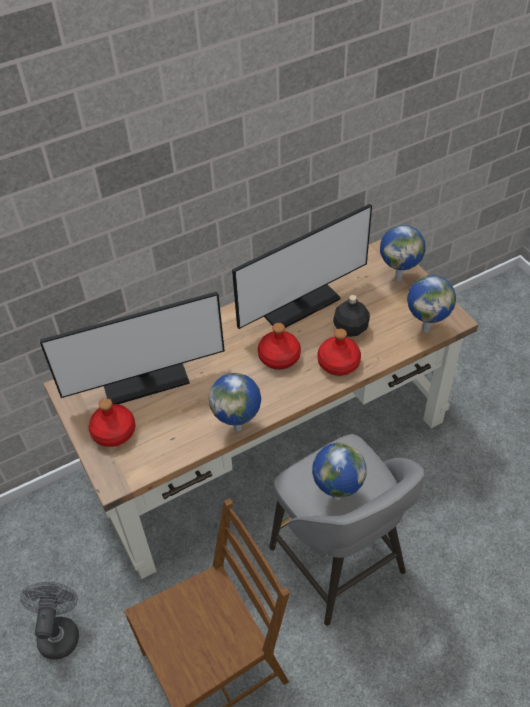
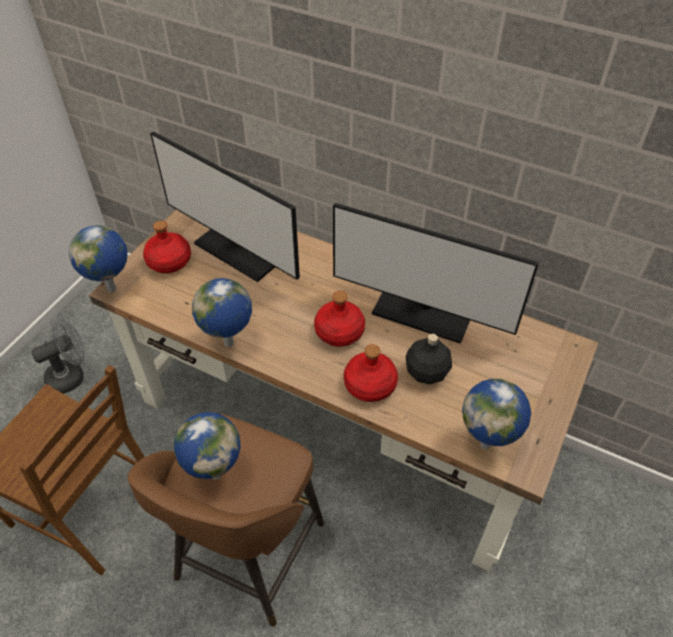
camera: 55 degrees right, 0 degrees up
grey stool [269,434,425,626] -> brown stool [128,414,324,627]
globe [380,225,426,281] -> globe moved to [69,225,127,293]

